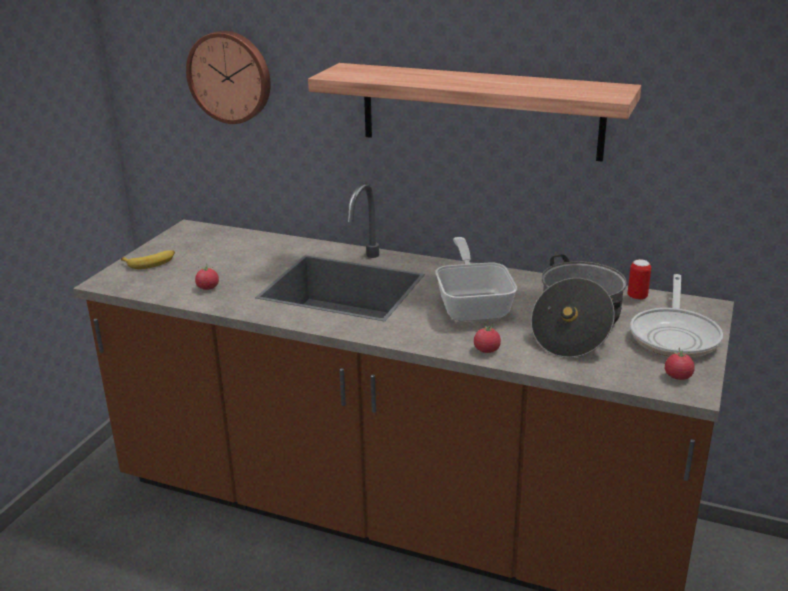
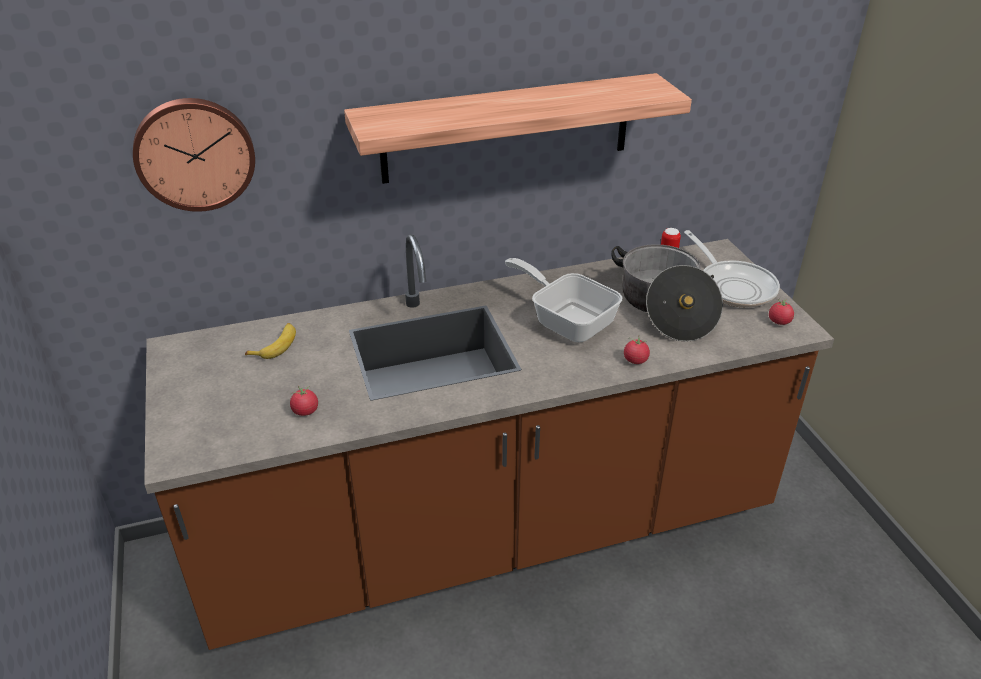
camera: 40 degrees left, 10 degrees up
banana [121,250,175,269] -> banana moved to [245,323,296,359]

